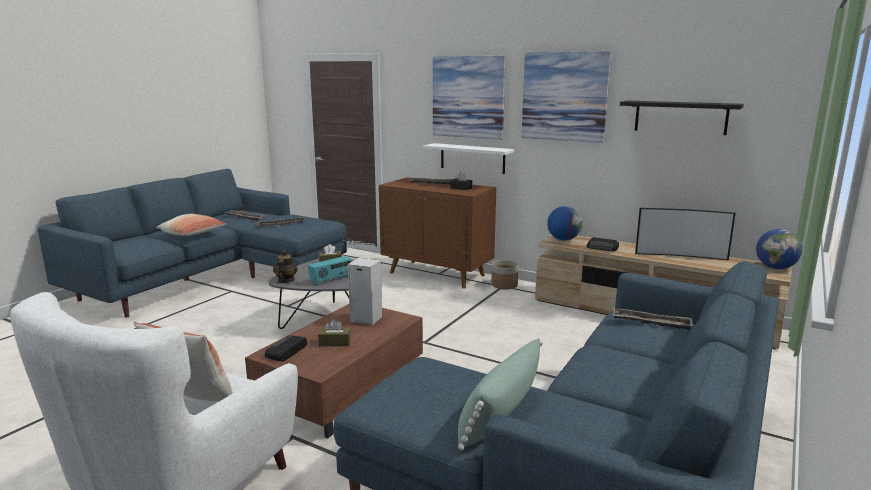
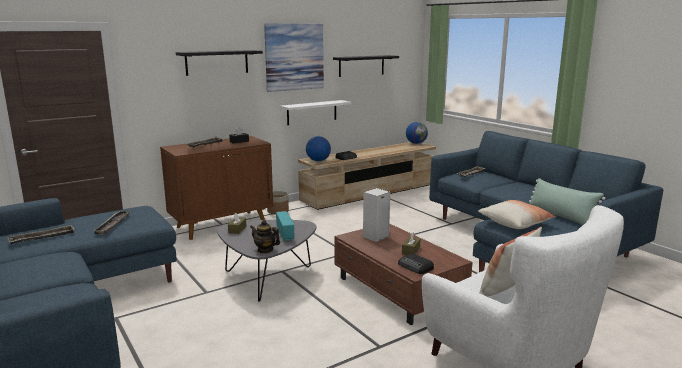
camera: 65 degrees left, 0 degrees up
pillow [156,214,226,236] -> pillow moved to [478,200,556,229]
white shelf [423,143,514,174] -> white shelf moved to [280,100,351,125]
picture [433,55,506,140] -> black shelf [176,50,263,76]
television [635,208,736,260] -> none

